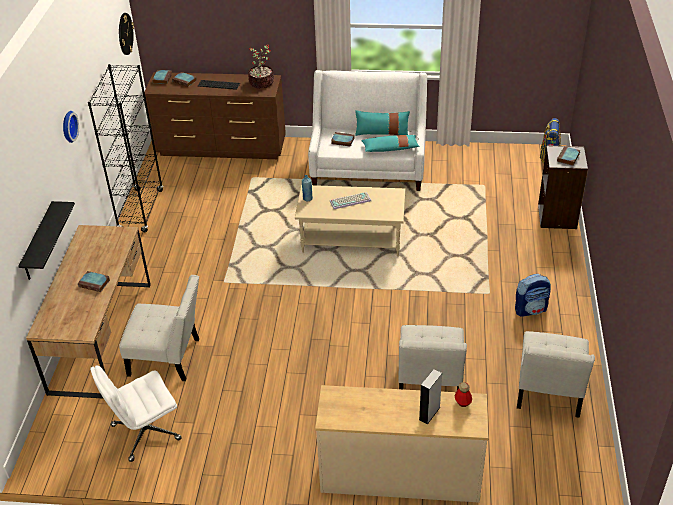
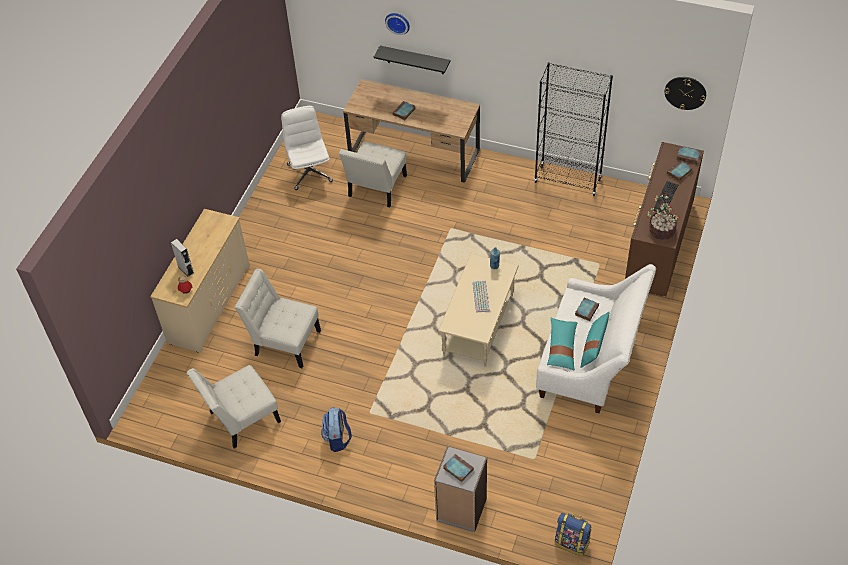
camera: 105 degrees right, 10 degrees up
wall clock [63,111,79,143] -> wall clock moved to [385,13,410,35]
white chair [517,331,595,418] -> white chair turned 60 degrees counterclockwise [187,365,281,448]

